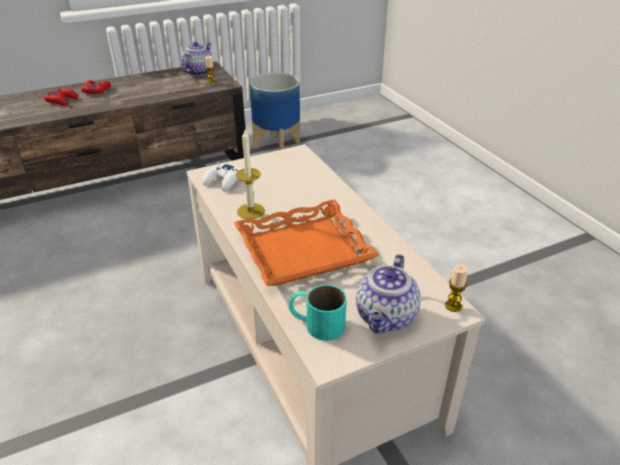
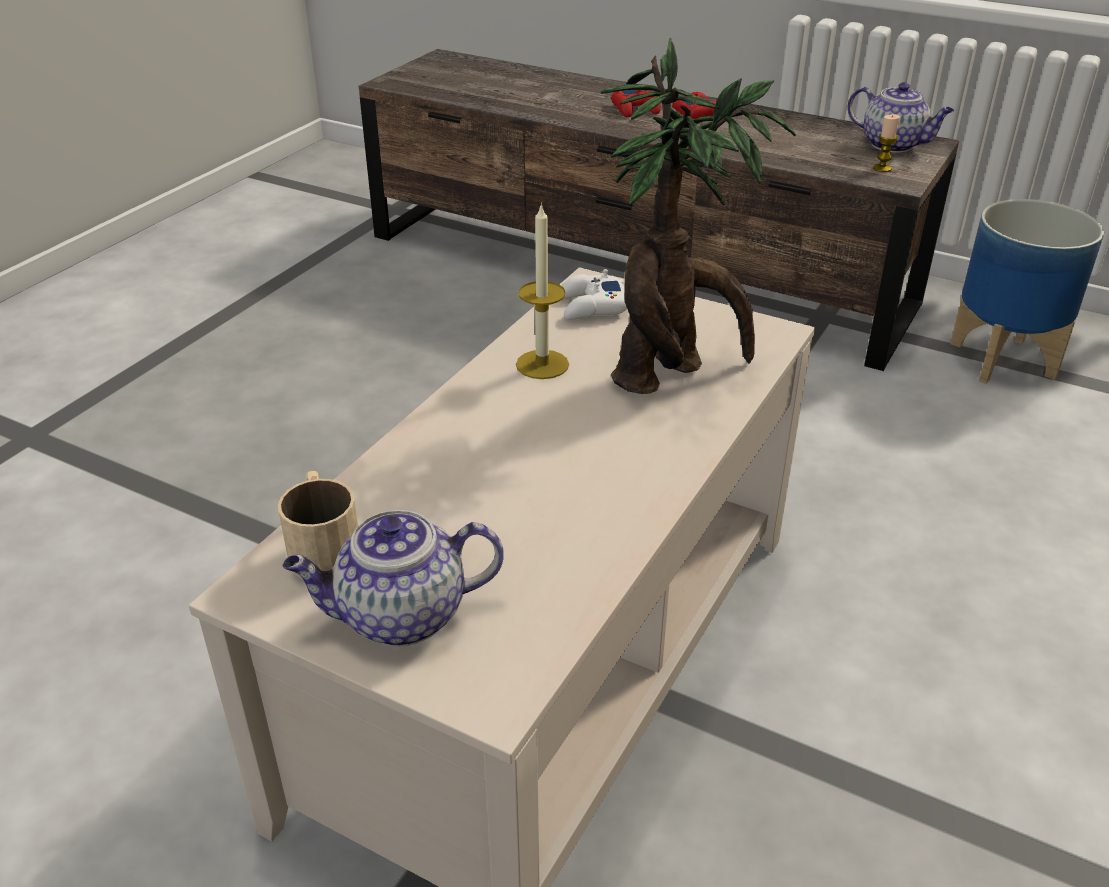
camera: 55 degrees right, 0 degrees up
teapot [181,42,212,76] -> teapot turned 45 degrees clockwise [848,82,954,153]
orange tray [234,200,380,286] -> none
turquoise mug [289,285,347,341] -> beige mug [278,471,358,580]
candle [445,265,468,312] -> none
none -> potted plant [601,38,796,394]

